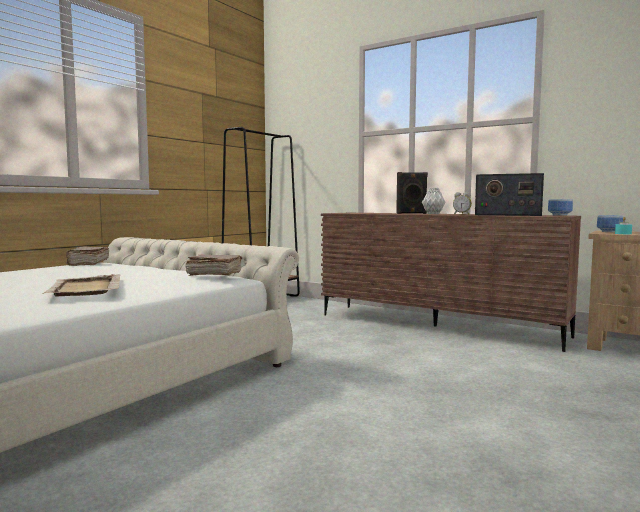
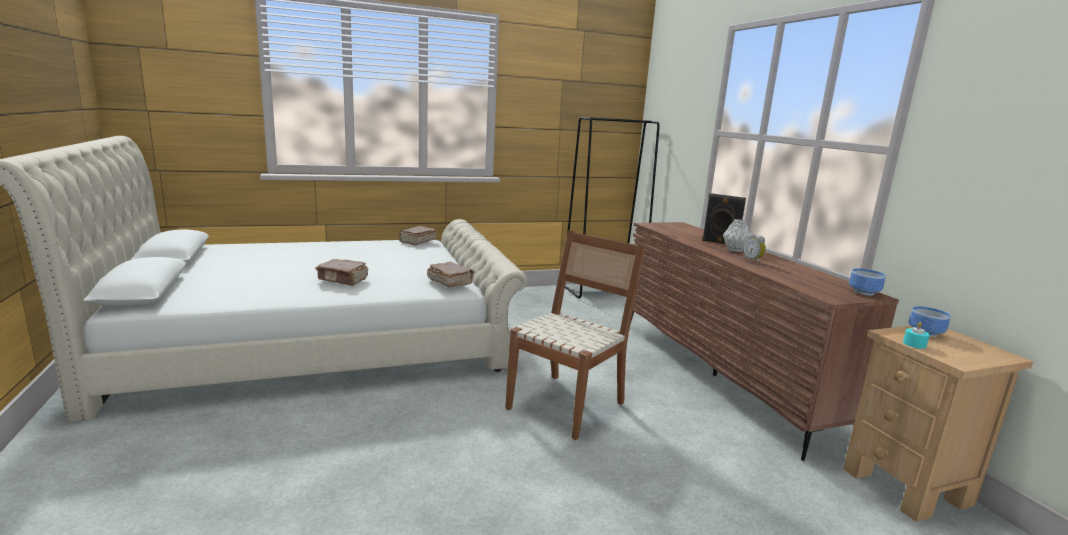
camera: 35 degrees right, 10 degrees up
beige tray [43,274,120,296] -> brown book [316,259,368,286]
radio [475,173,544,216] -> none
none -> chair [505,230,646,440]

